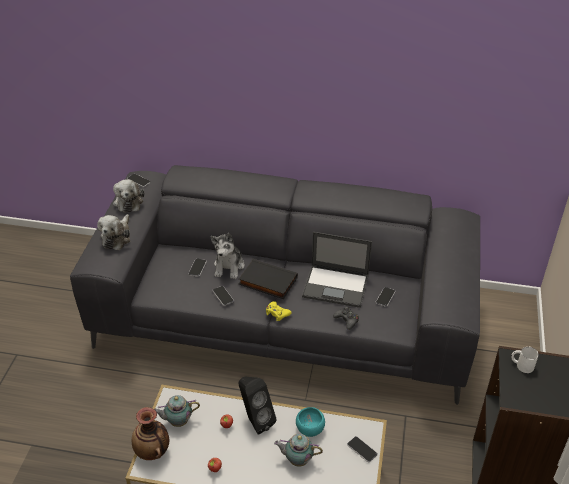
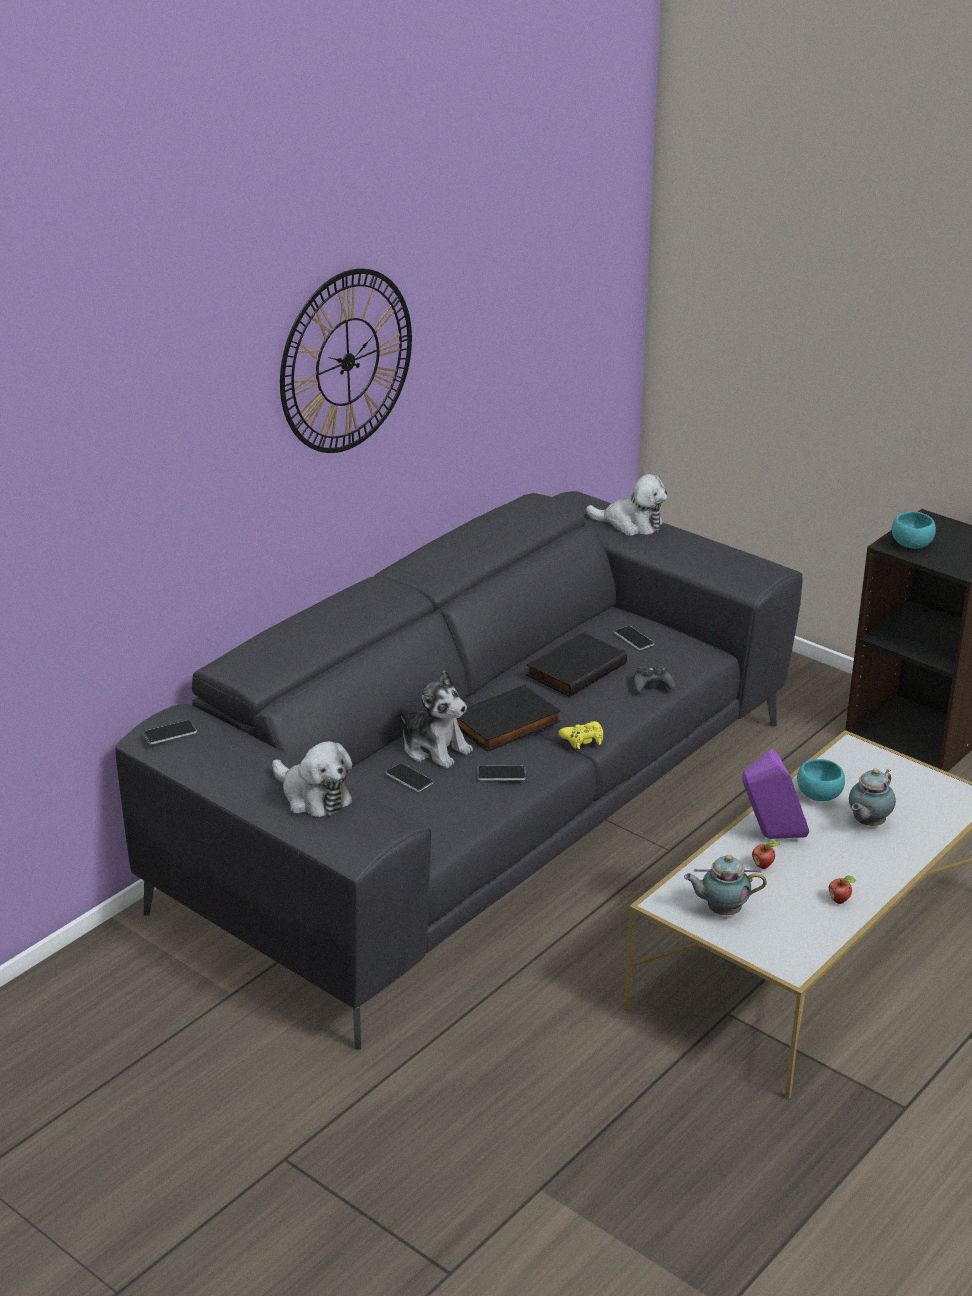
camera: 60 degrees left, 10 degrees down
plush toy [113,179,144,213] -> plush toy moved to [586,474,668,536]
vase [132,407,169,460] -> none
teapot [154,395,200,427] -> teapot turned 75 degrees clockwise [684,855,767,915]
black speaker [238,377,277,435] -> purple speaker [742,750,809,839]
laptop [302,232,372,308] -> black book [526,632,627,697]
phone [347,436,378,463] -> none
white mug [511,347,539,373] -> turquoise bowl [892,511,936,549]
none -> wall clock [280,268,412,453]

